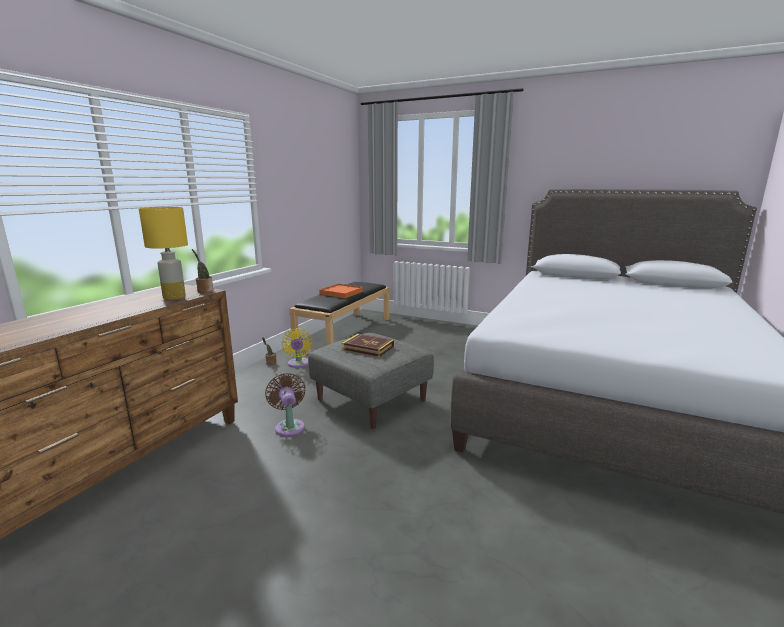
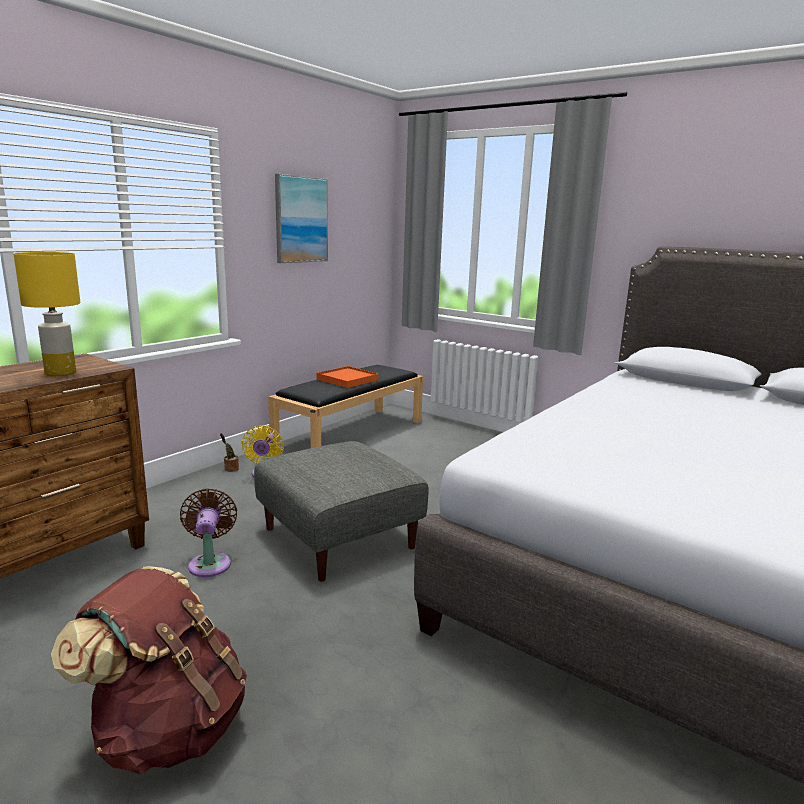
camera: 10 degrees right, 0 degrees up
potted plant [192,249,214,293] -> none
book [342,334,394,357] -> none
none -> brown backpack [51,566,247,774]
none -> picture [275,174,328,263]

